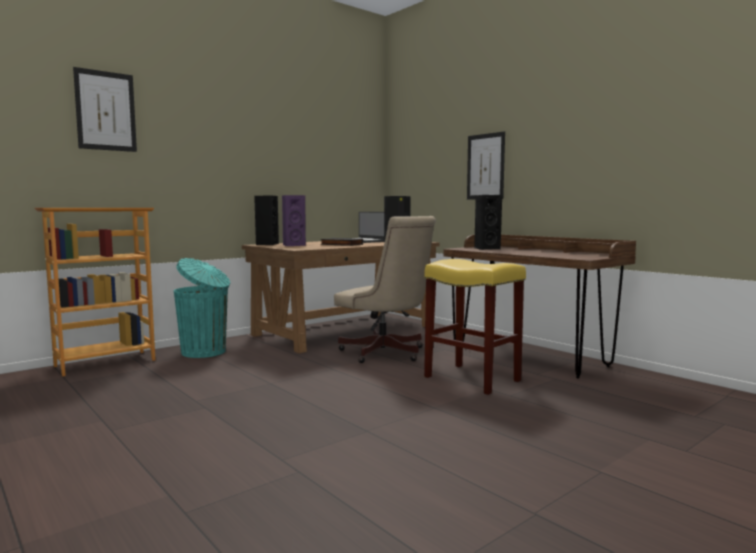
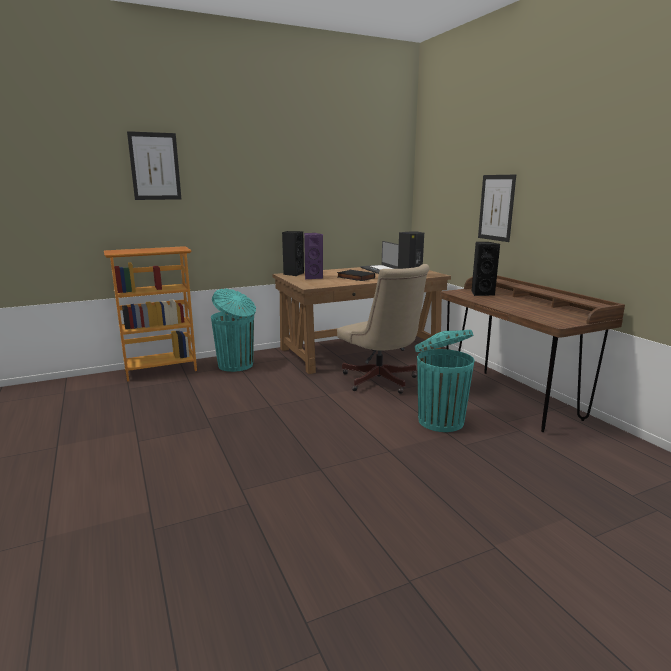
camera: 15 degrees right, 10 degrees up
yellow stool [424,259,526,395] -> turquoise trash can [415,330,475,432]

